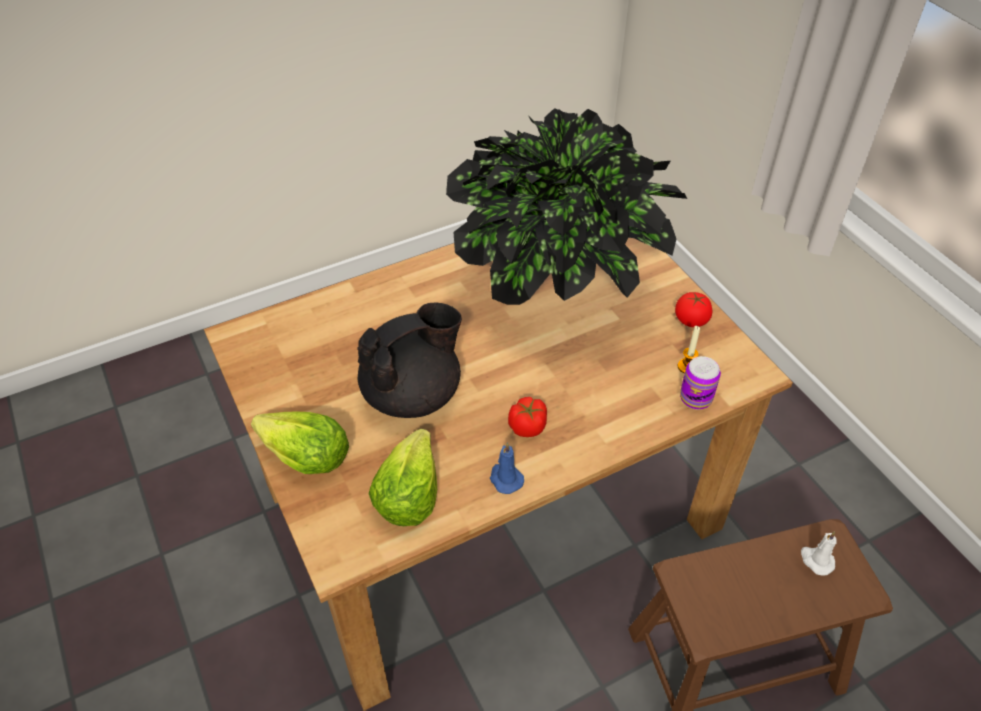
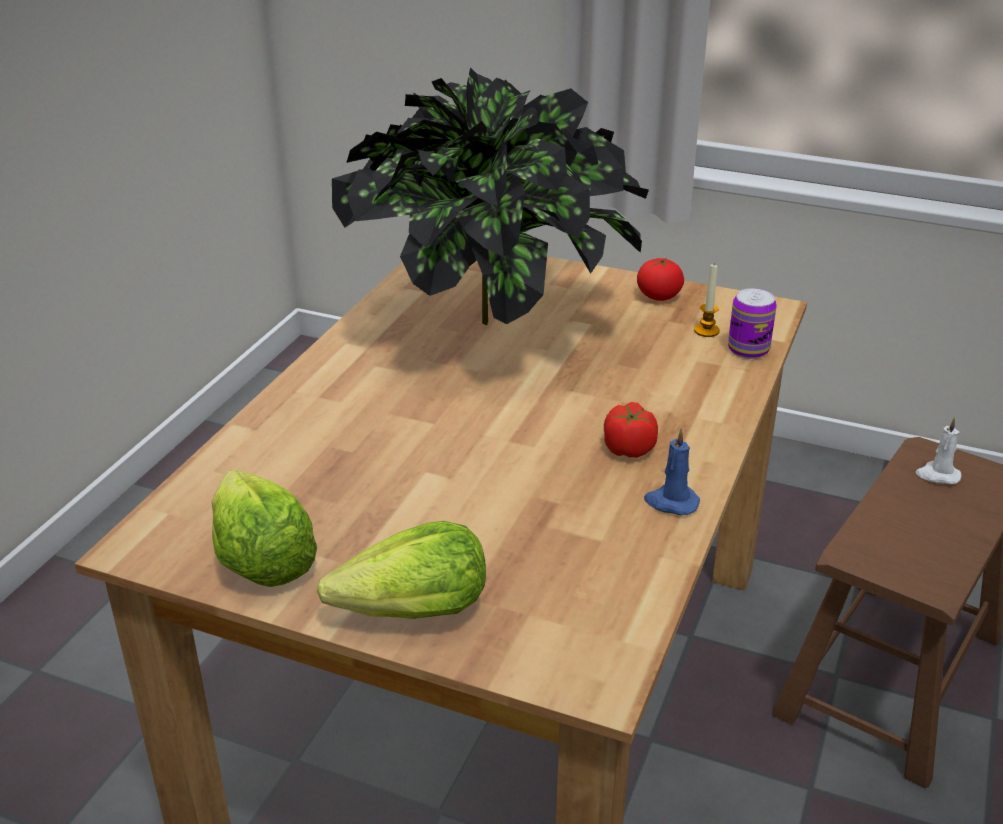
camera: 40 degrees left, 15 degrees down
black teapot [357,302,462,418] -> none
lettuce [368,429,437,526] -> lettuce moved to [211,469,317,587]

